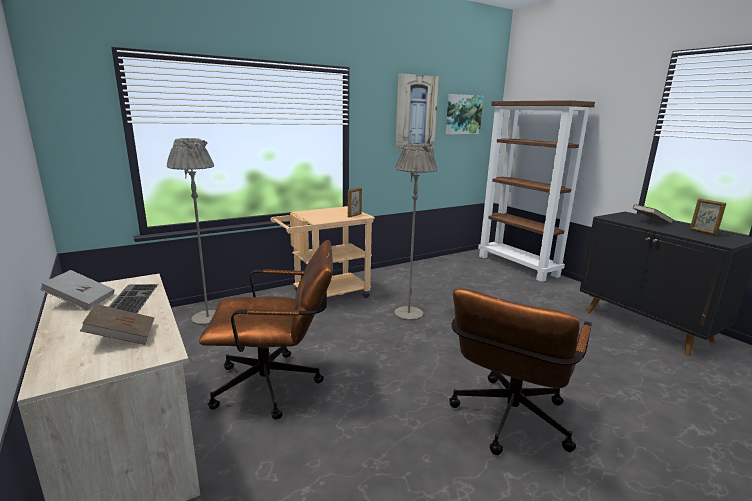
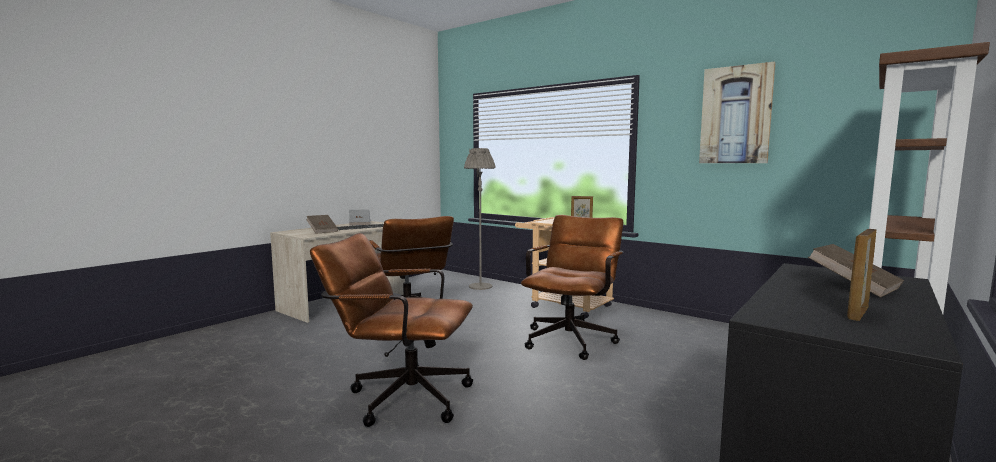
camera: 70 degrees right, 10 degrees down
grey floor lamp [394,142,437,321] -> brown office chair [521,215,623,360]
picture [446,94,483,134] -> none

